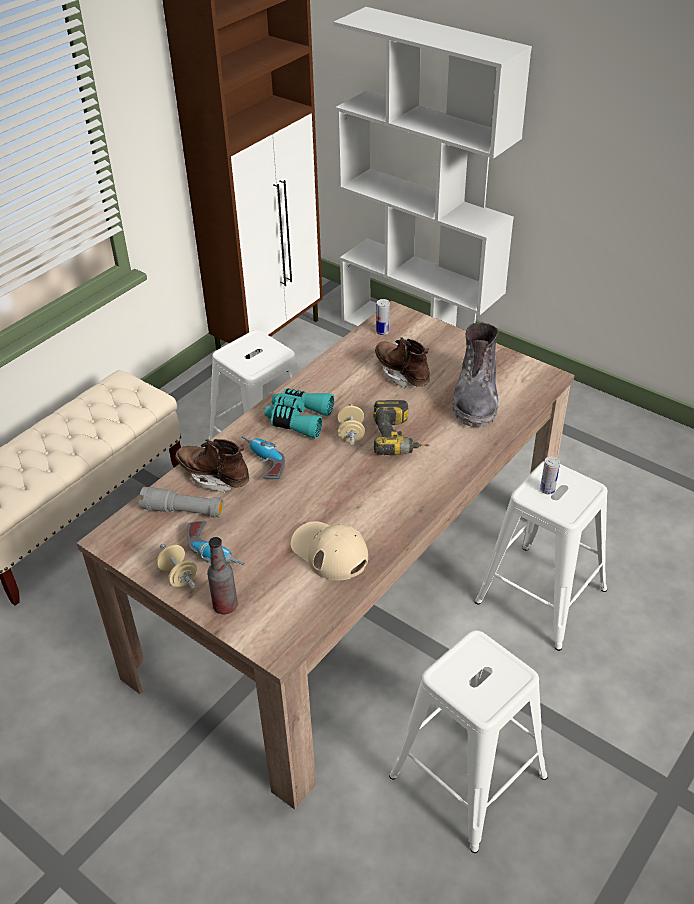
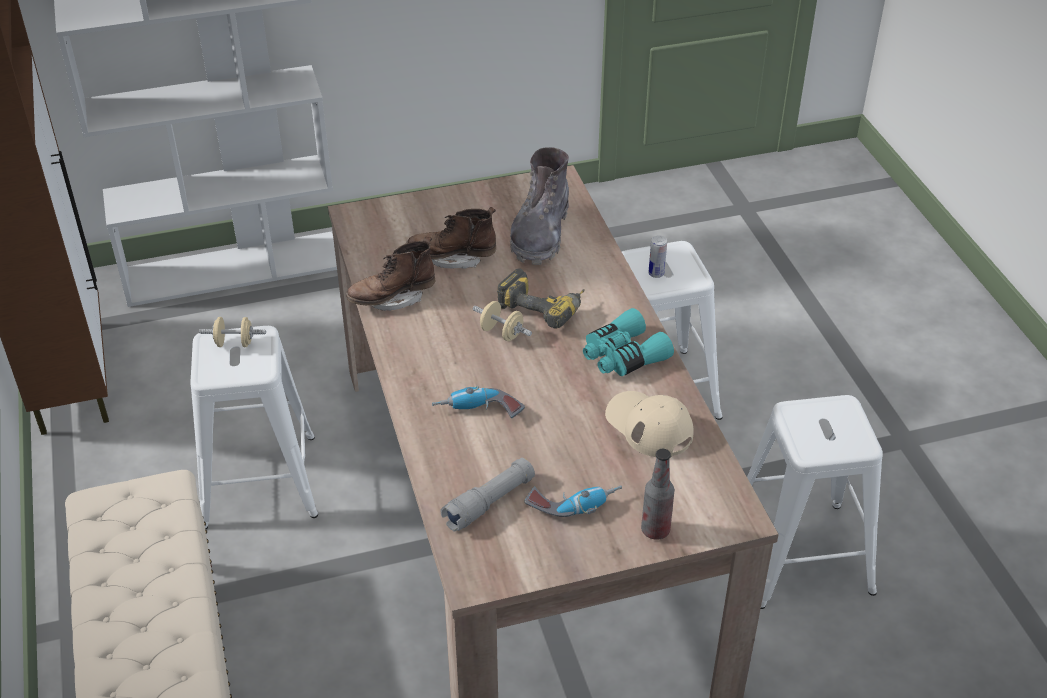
camera: 55 degrees left, 0 degrees up
beige dumbbell [156,543,197,588] -> beige dumbbell moved to [199,317,266,347]
brown boot [175,439,249,493] -> brown boot moved to [346,237,435,311]
turquoise binoculars [264,388,334,439] -> turquoise binoculars moved to [583,308,674,376]
beige cap [291,521,368,580] -> beige cap turned 60 degrees clockwise [605,391,694,457]
can [376,299,390,335] -> none
grey boot [452,323,499,428] -> grey boot turned 60 degrees clockwise [510,147,569,265]

